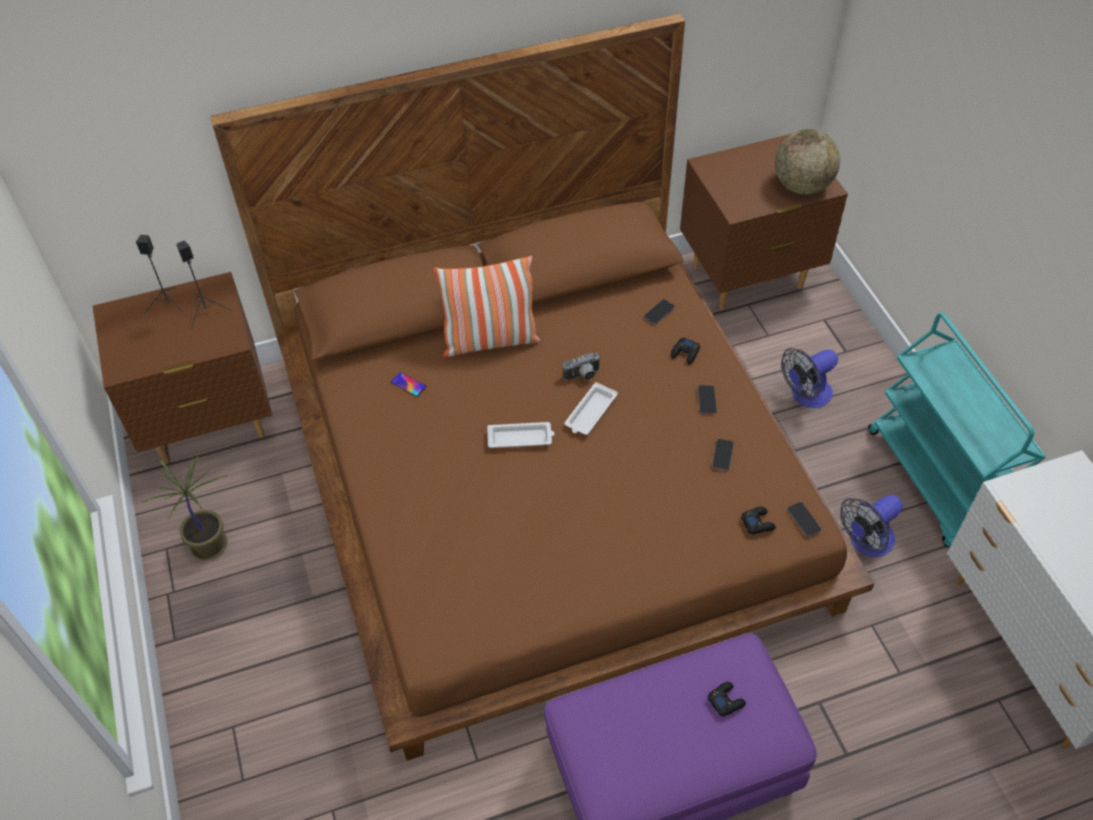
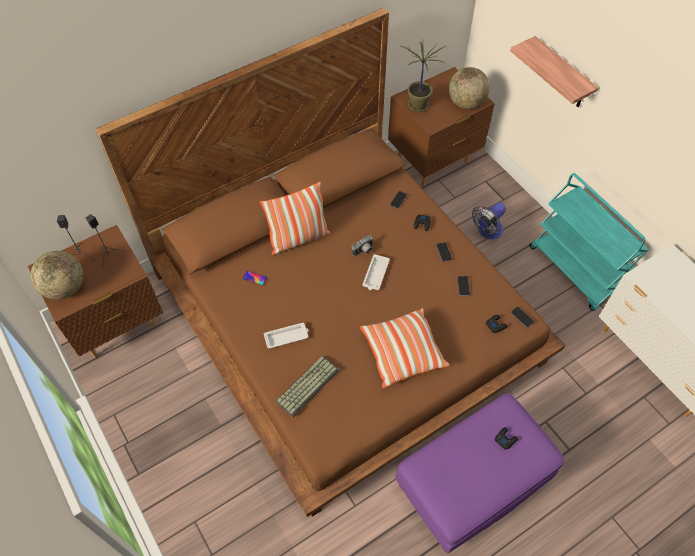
camera: 15 degrees left, 5 degrees up
potted plant [142,456,229,560] -> potted plant moved to [401,42,446,112]
white tray [487,422,554,448] -> white tray moved to [264,323,309,348]
fan [840,495,903,557] -> none
none -> globe [31,251,83,300]
none -> keyboard [275,356,340,417]
none -> pillow [360,308,449,388]
none -> shelf [510,36,598,107]

